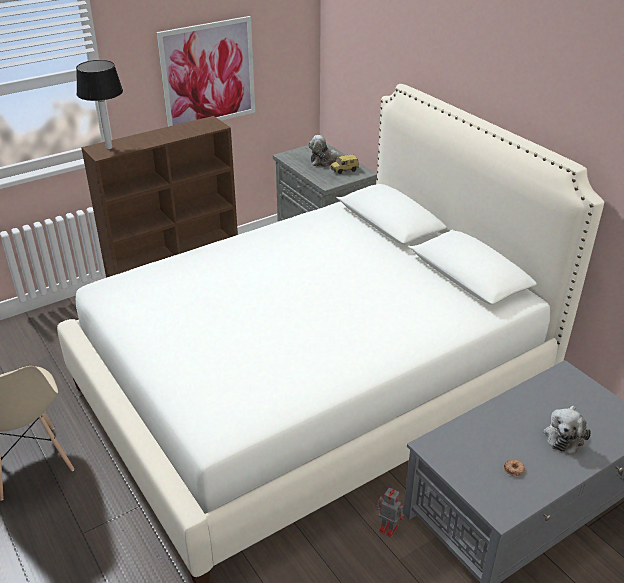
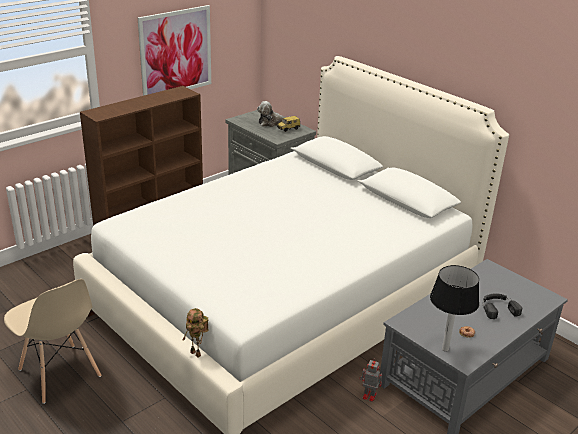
camera: 10 degrees left, 5 degrees down
table lamp [76,60,123,149] -> table lamp moved to [430,265,479,352]
plush toy [543,406,591,454] -> black headphones [483,293,522,319]
none -> toy robot [183,308,209,358]

